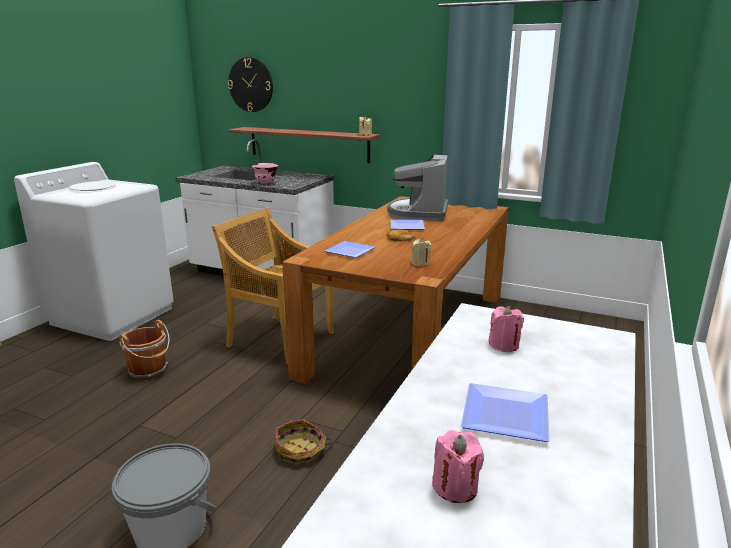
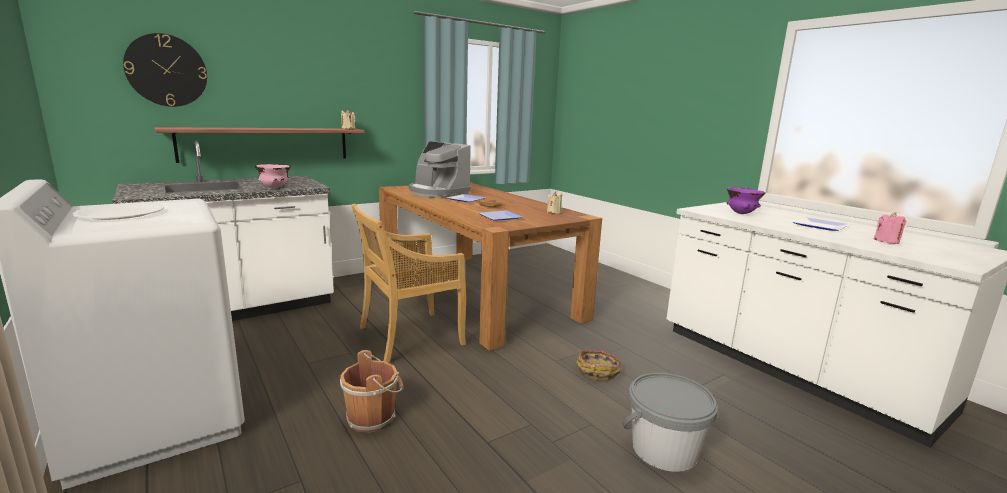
camera: 60 degrees left, 5 degrees down
pink candle [489,306,524,352] -> purple bowl [727,187,765,214]

